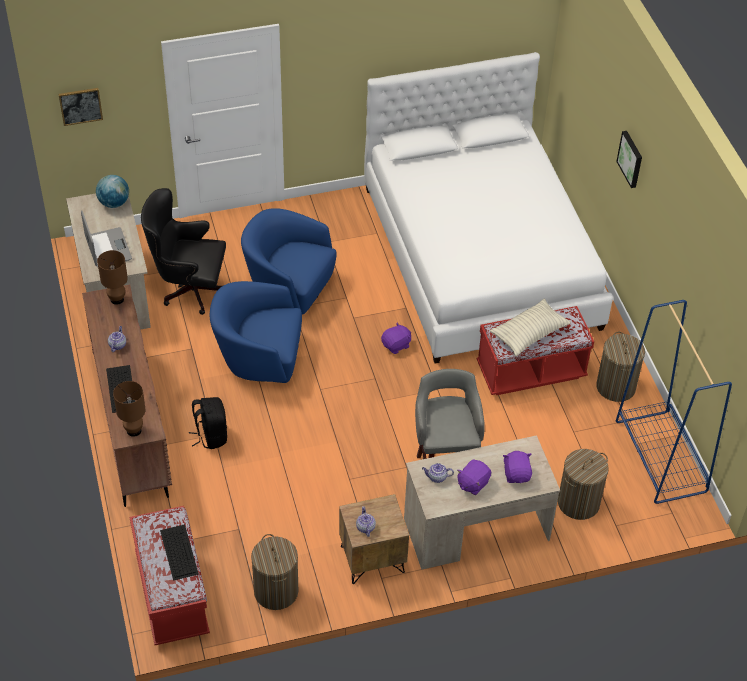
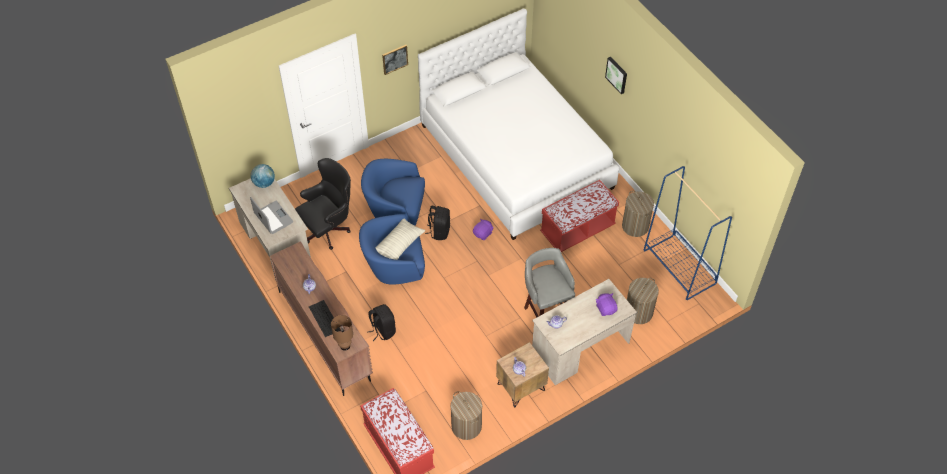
camera: 15 degrees left, 5 degrees up
picture [59,88,103,126] -> picture moved to [382,45,408,75]
brown table lamp [97,250,128,305] -> none
black office chair [141,188,226,315] -> black office chair turned 150 degrees clockwise [295,158,351,250]
keyboard [160,524,198,581] -> none
purple plush toy [457,459,491,495] -> none
pillow [490,299,571,356] -> pillow moved to [375,219,425,260]
none -> black backpack [425,206,450,240]

